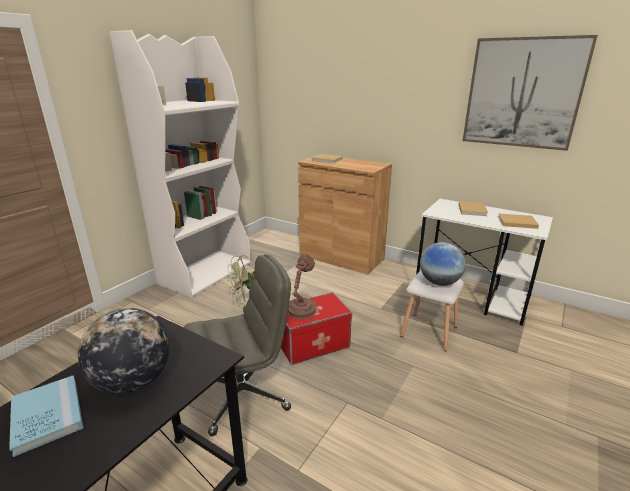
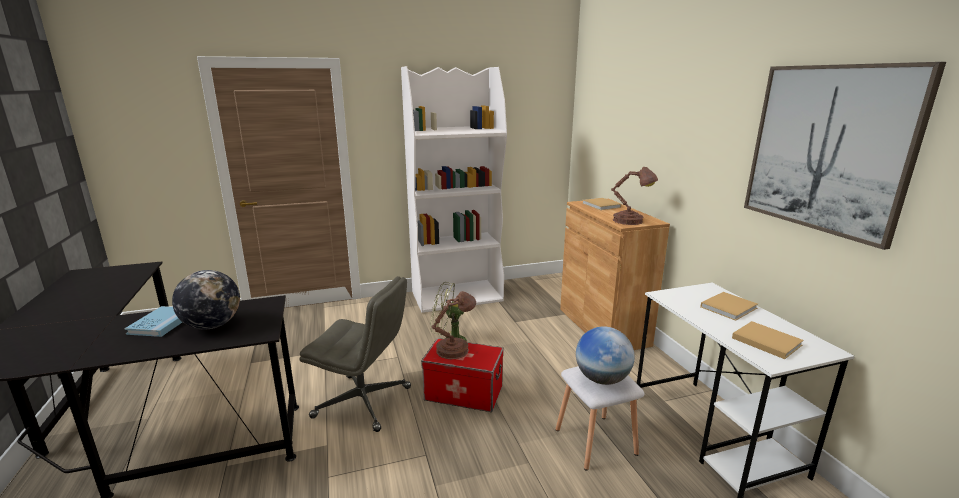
camera: 40 degrees right, 5 degrees down
none -> brown table lamp [611,167,658,225]

